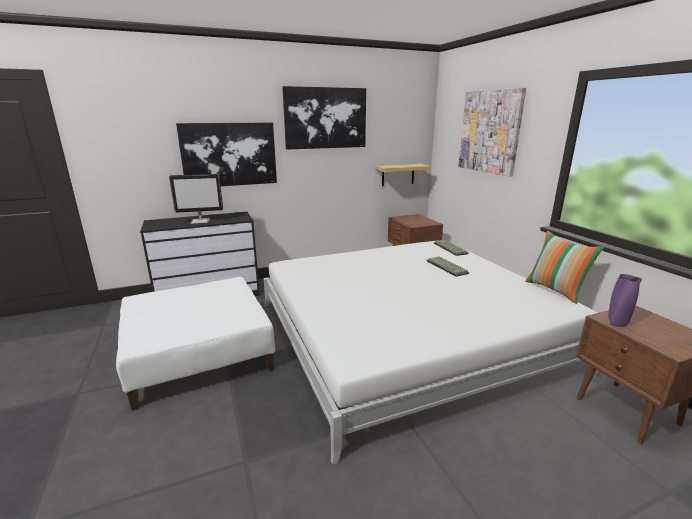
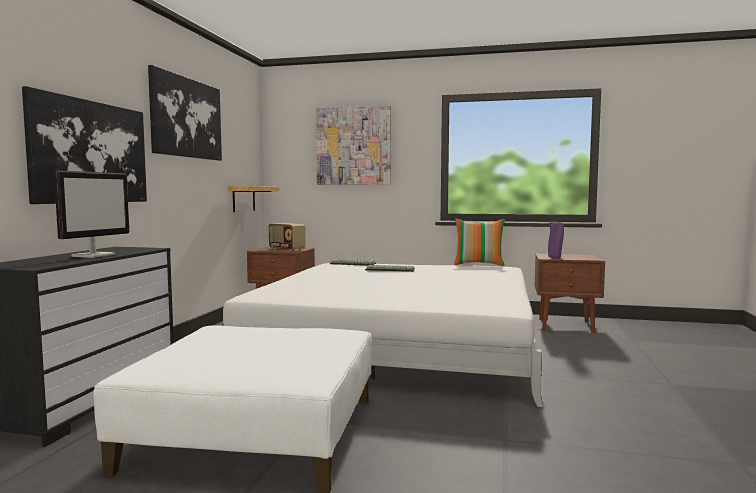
camera: 55 degrees left, 15 degrees down
none -> radio [268,223,306,251]

